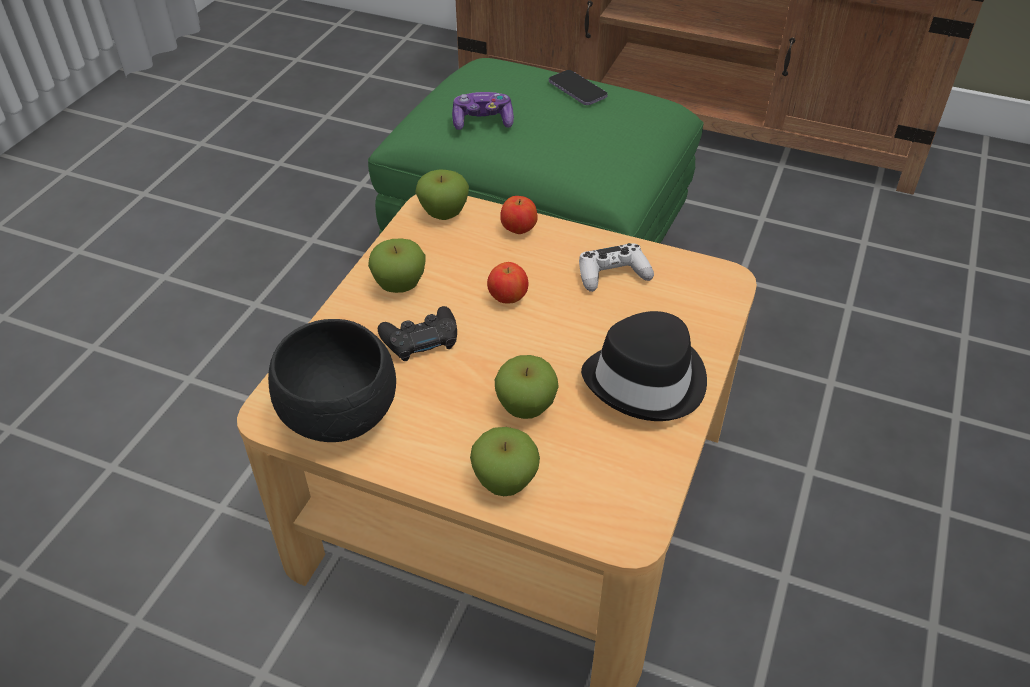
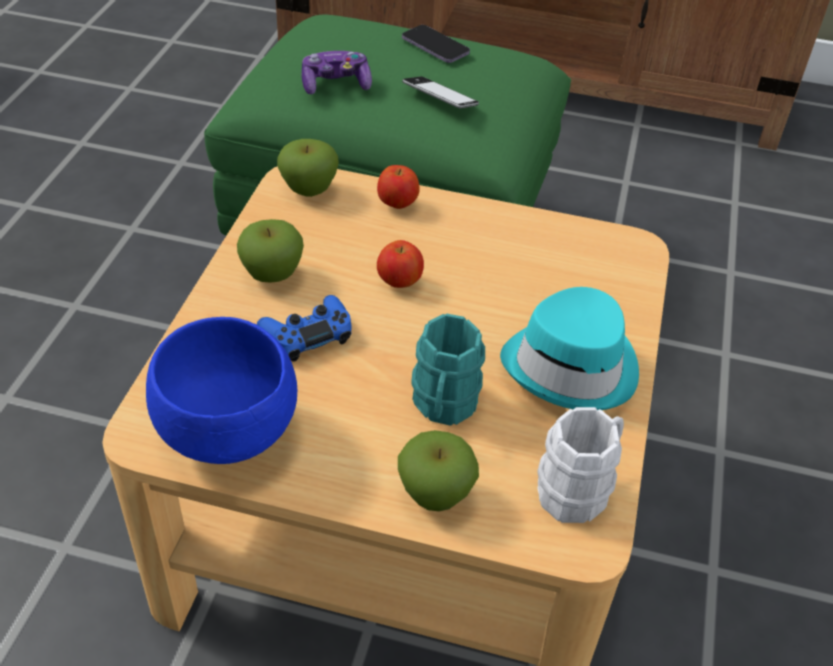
camera: 10 degrees left, 0 degrees up
black bowl [268,319,396,442] -> blue bowl [146,317,297,464]
black game controller [378,306,457,361] -> blue game controller [257,295,351,362]
apple [495,355,559,419] -> turquoise mug [411,313,485,426]
white game controller [579,243,654,292] -> none
black hat [581,311,707,421] -> turquoise hat [500,287,639,410]
none -> phone [402,76,479,109]
none -> white mug [537,407,624,523]

